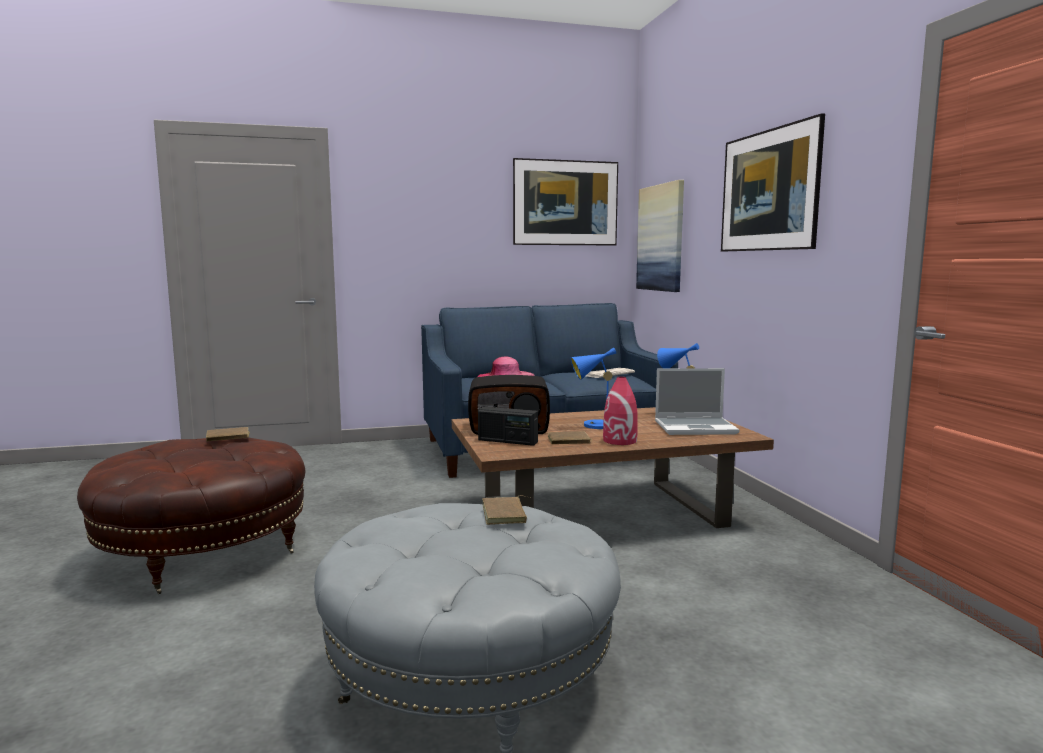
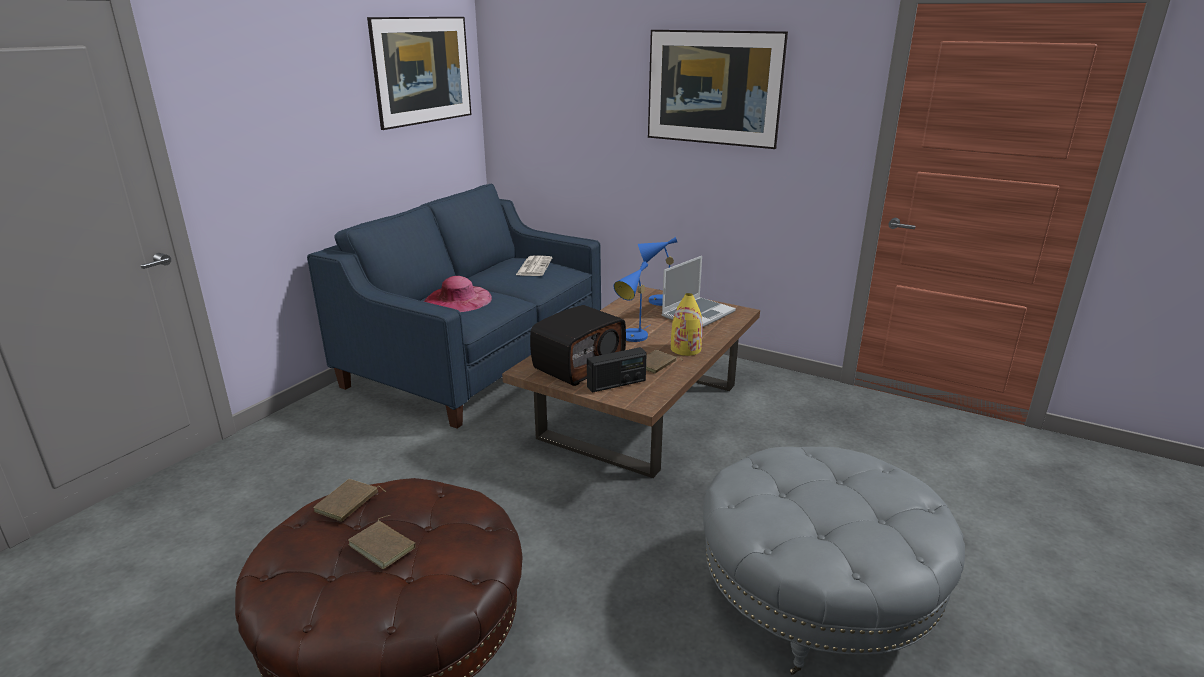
camera: 45 degrees left, 15 degrees up
brown book [482,495,530,525] -> brown book moved to [348,515,416,569]
red vase [603,377,638,445] -> yellow vase [671,293,703,356]
picture [636,180,684,292] -> none

